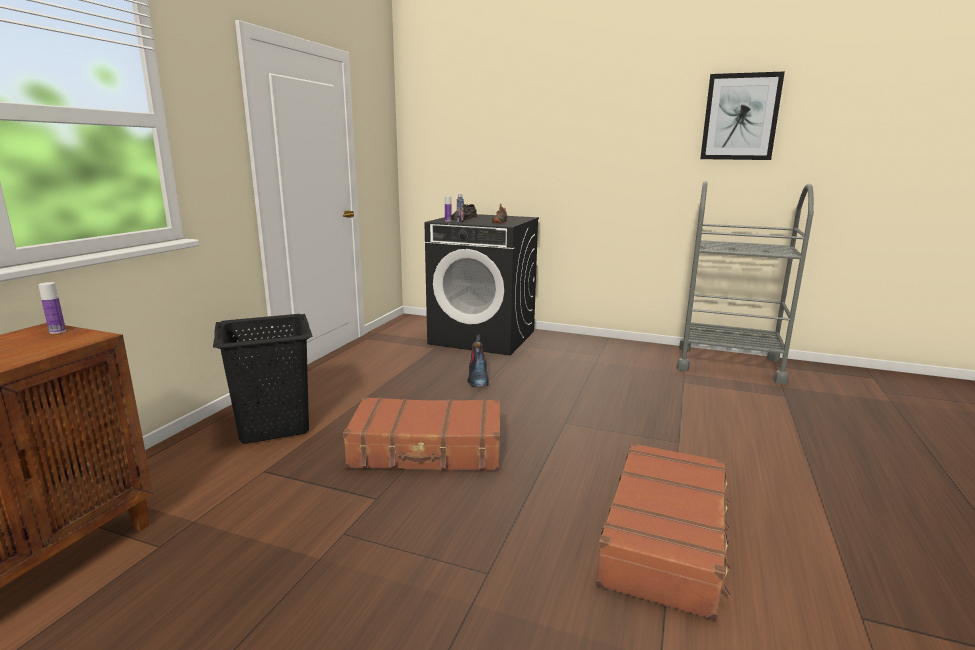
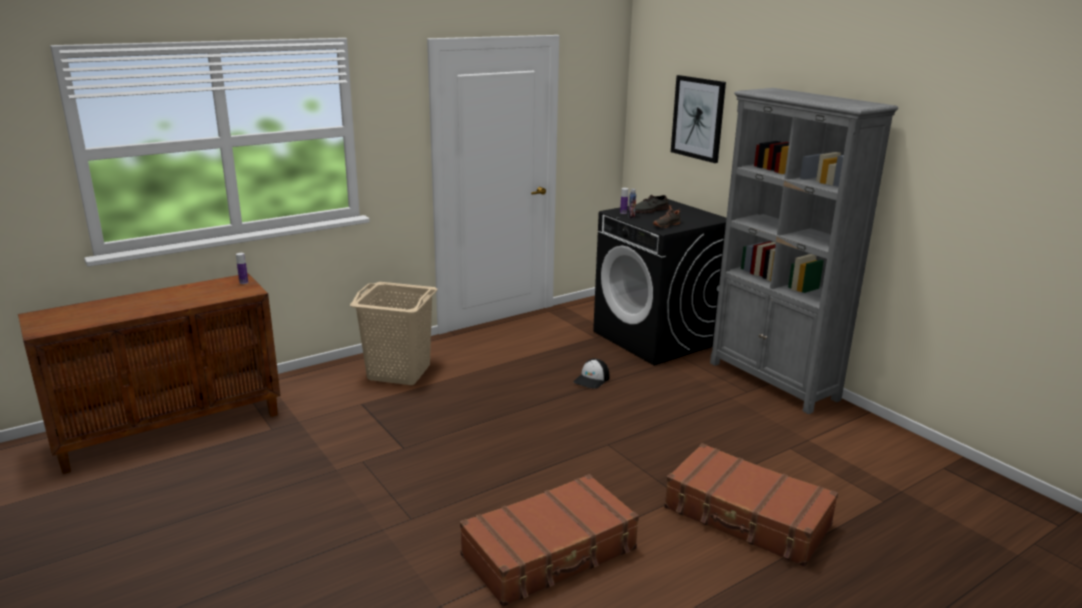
camera: 35 degrees right, 5 degrees up
black laundry basket [213,314,312,444] -> beige laundry basket [350,282,438,385]
brown suitcase [343,397,500,471] -> brown suitcase moved to [664,443,838,567]
boot [468,335,489,387] -> cap [573,359,609,389]
grey cart [677,181,814,384] -> none
picture [700,71,785,160] -> picture moved to [671,75,726,163]
none -> grey bookcase [710,88,898,414]

